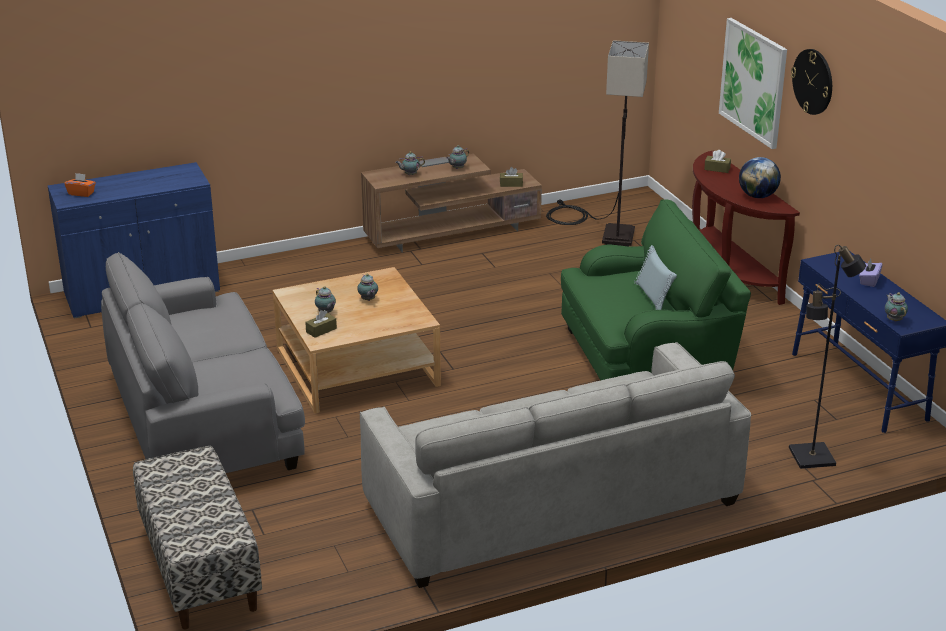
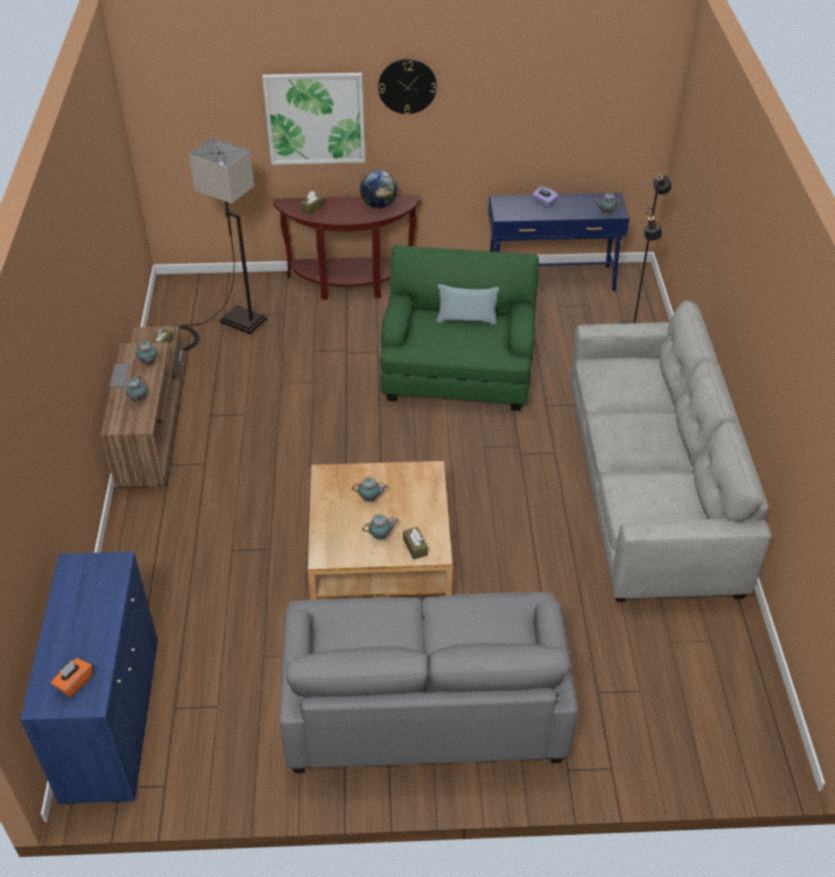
camera: 70 degrees left, 15 degrees up
bench [133,446,262,629] -> none

